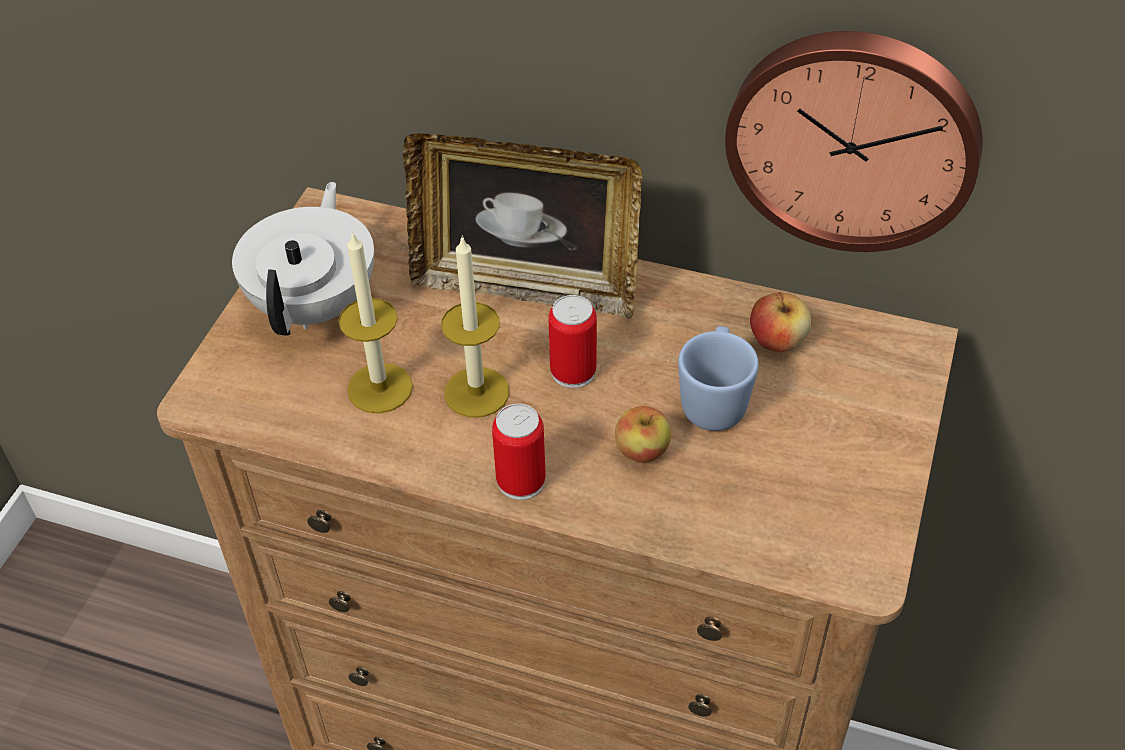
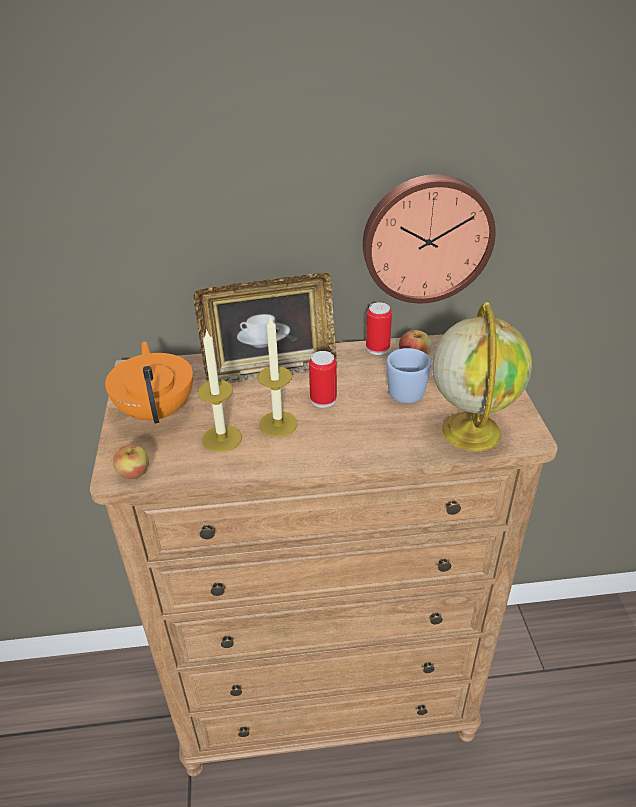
camera: 25 degrees left, 10 degrees down
white teapot [232,182,374,336] -> orange teapot [105,341,193,425]
can [492,403,546,500] -> can moved to [366,302,392,355]
apple [615,406,671,463] -> apple moved to [113,444,149,479]
none -> globe [432,302,532,451]

